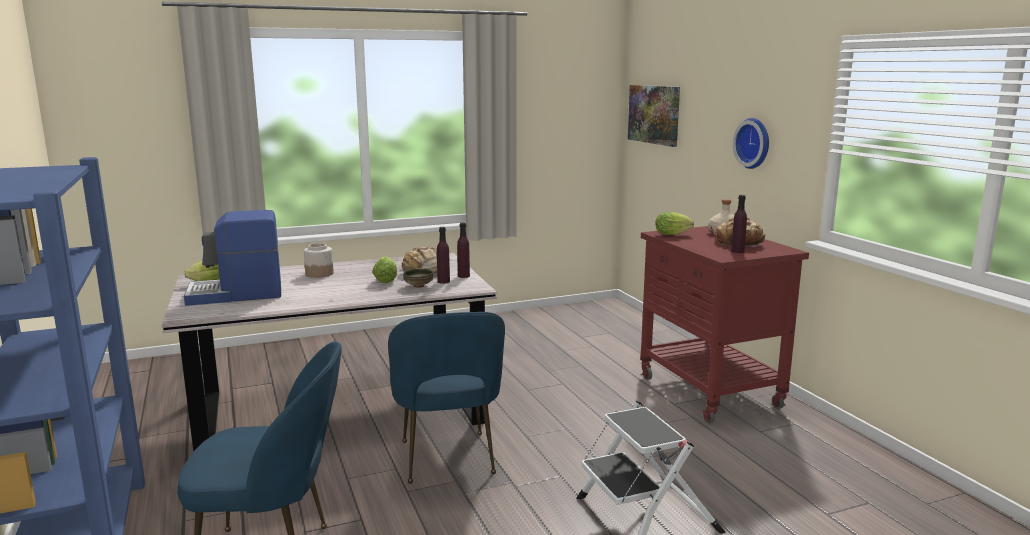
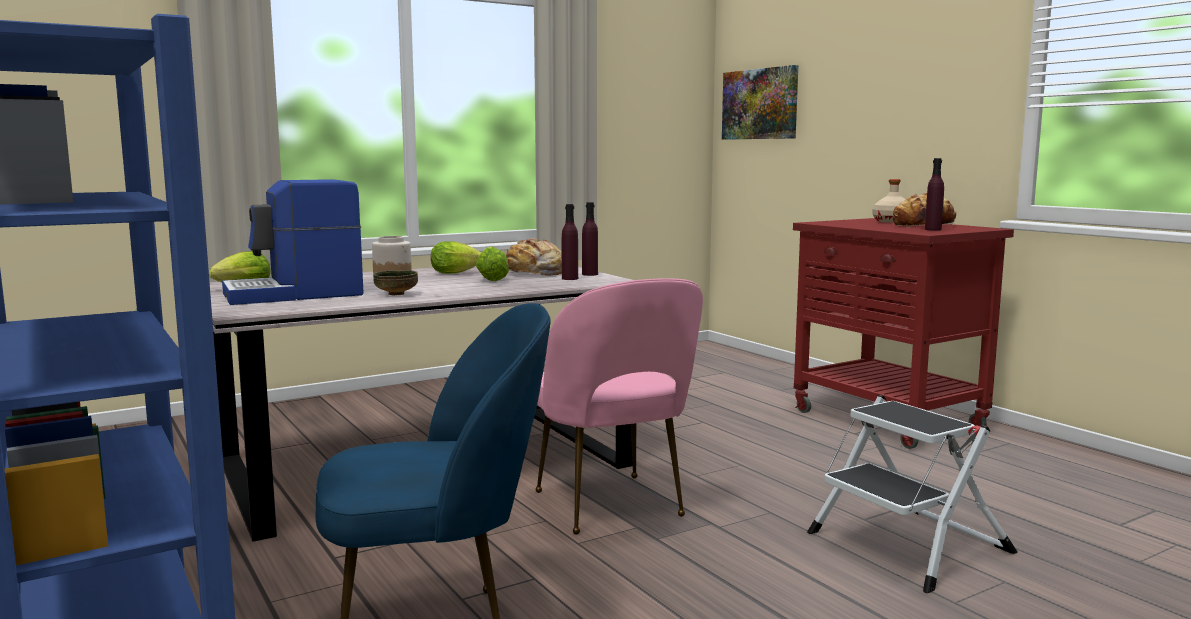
camera: 10 degrees left, 5 degrees down
blue chair [388,312,505,484] -> pink chair [536,278,703,535]
bowl [403,268,433,288] -> bowl moved to [373,270,418,295]
lettuce [655,212,694,235] -> lettuce moved to [431,241,481,274]
wall clock [733,118,769,169] -> none

